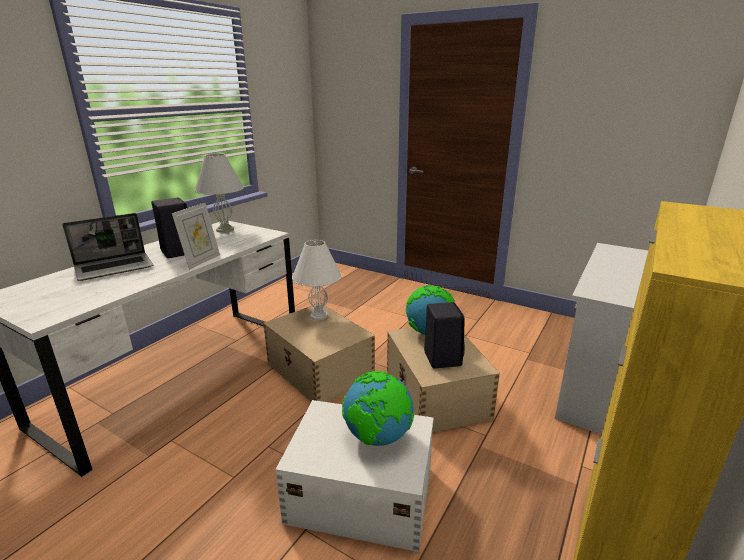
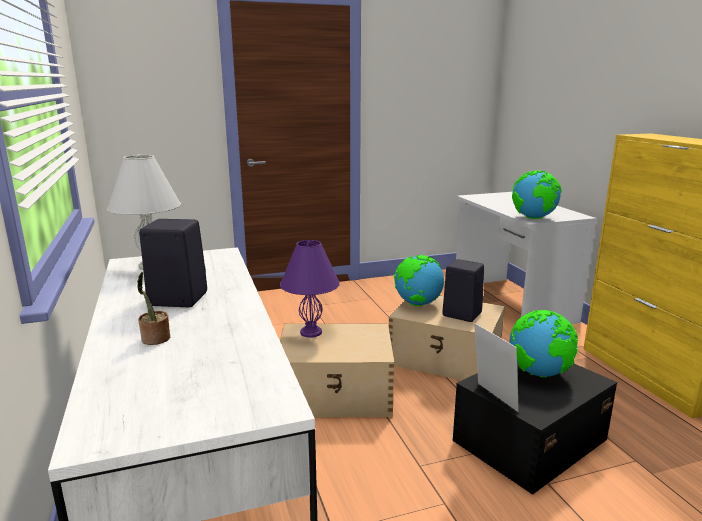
camera: 50 degrees left, 5 degrees down
laptop [62,213,153,281] -> potted plant [137,272,170,345]
picture frame [172,203,220,270] -> picture frame moved to [474,323,519,412]
white storage box [275,400,434,552] -> black storage box [452,363,617,495]
white table lamp [292,240,342,320] -> purple table lamp [280,240,340,338]
none -> globe [512,170,562,219]

